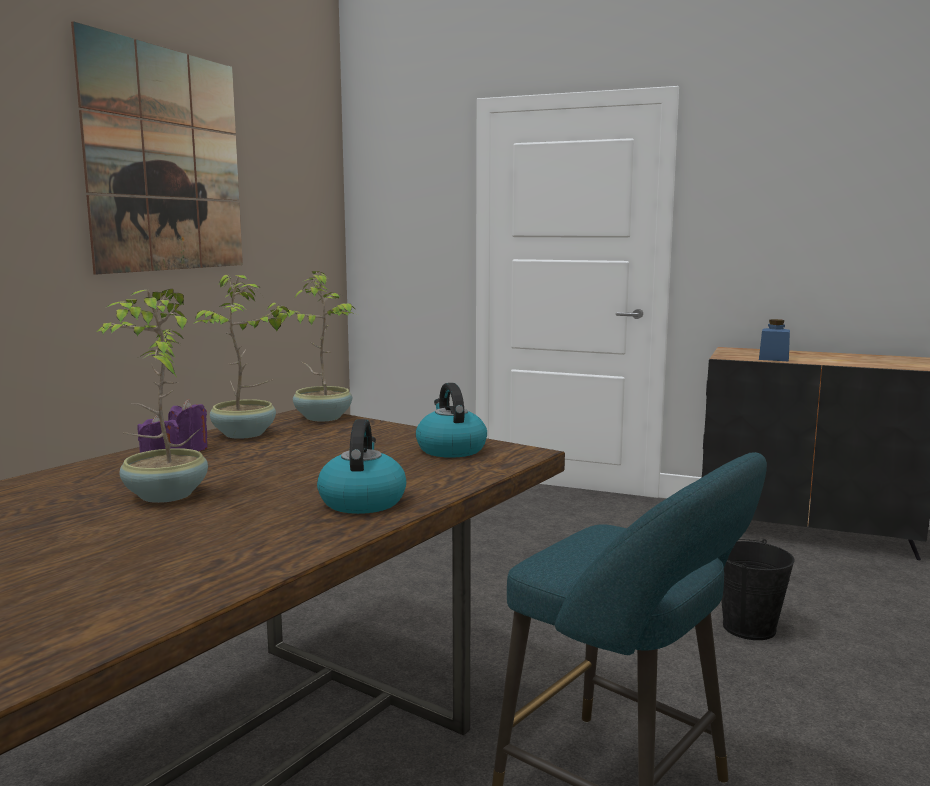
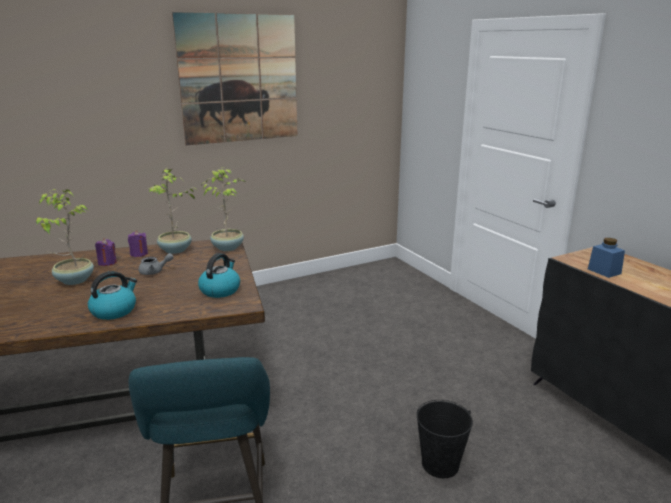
camera: 40 degrees right, 10 degrees up
none -> grey teapot [138,253,173,275]

